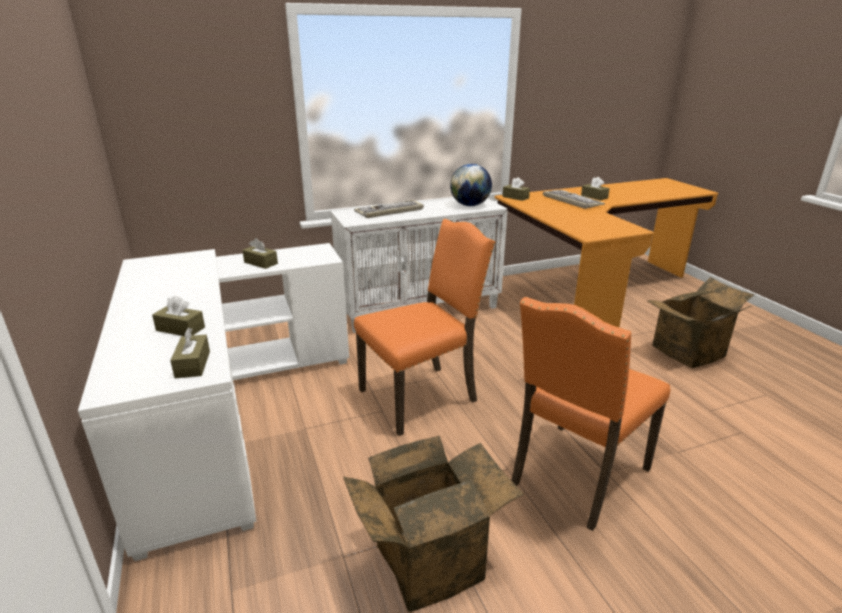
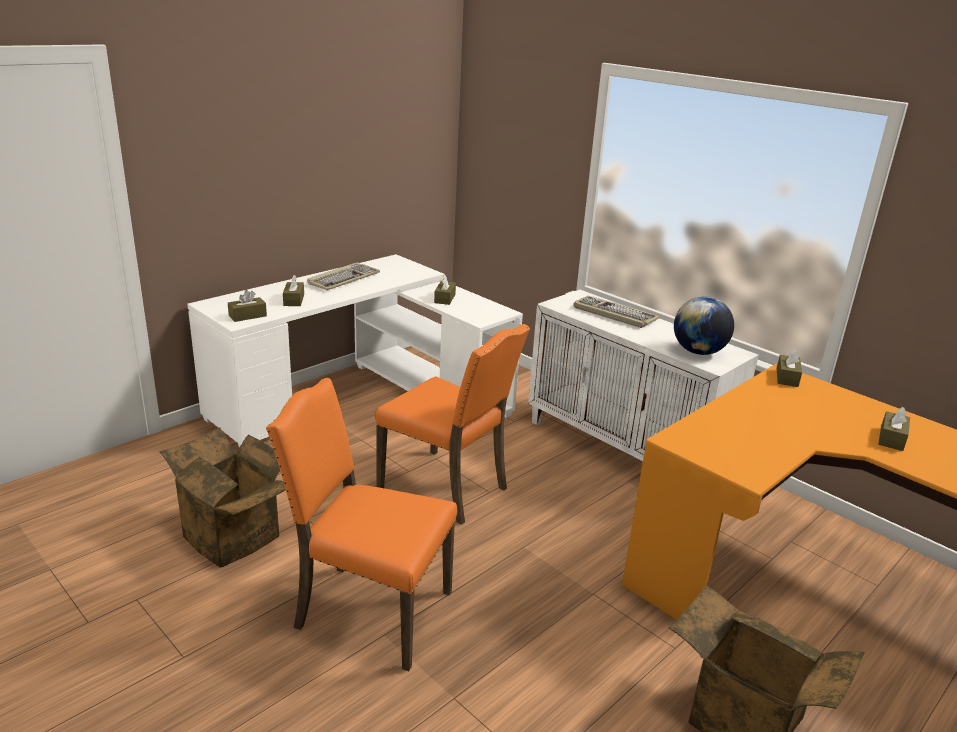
camera: 65 degrees right, 0 degrees up
keyboard [543,190,605,209] -> keyboard moved to [307,262,380,291]

